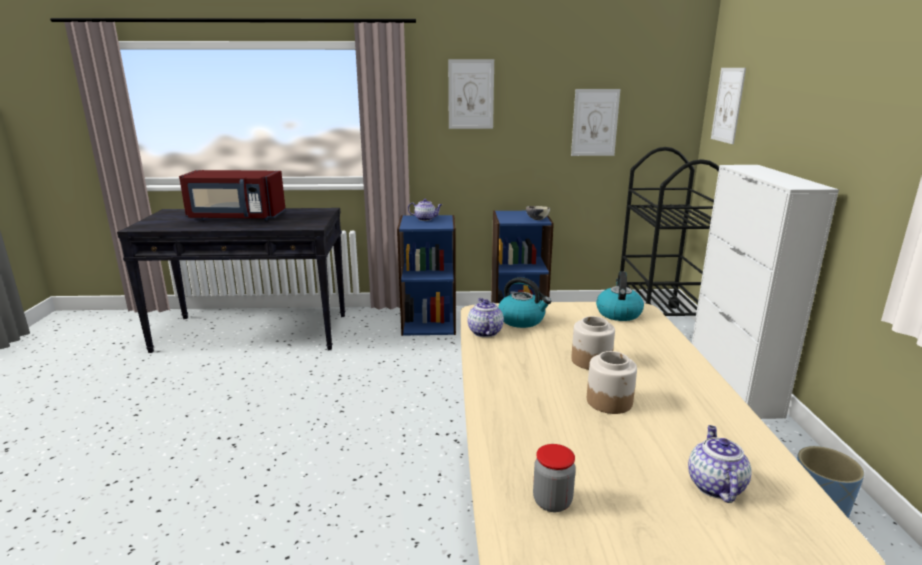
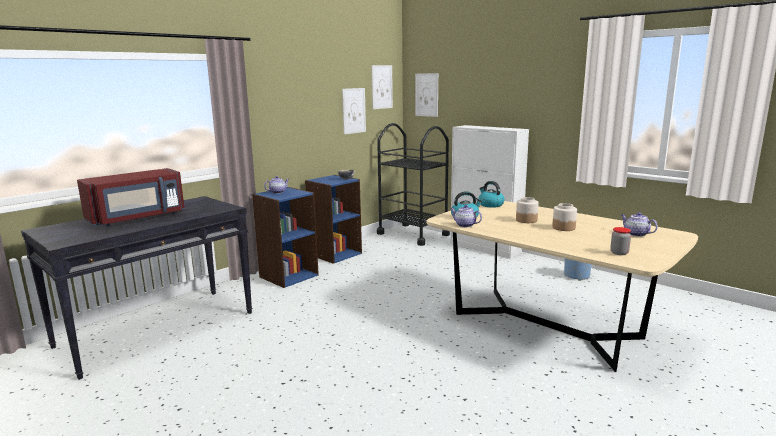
camera: 45 degrees left, 5 degrees down
picture [448,59,494,129] -> picture moved to [372,65,393,109]

